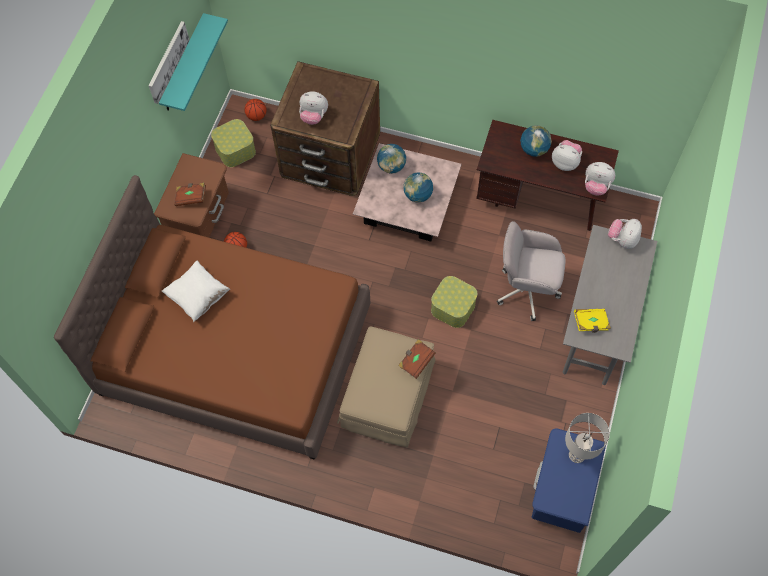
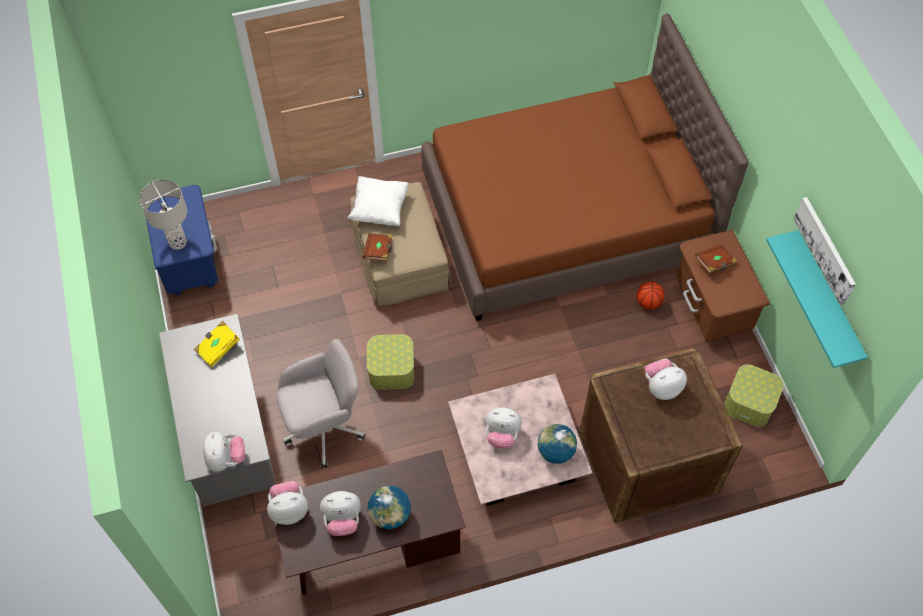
camera: 145 degrees right, 5 degrees down
white pillow [162,261,230,322] -> white pillow moved to [347,176,409,226]
basketball [244,99,266,121] -> none
globe [403,172,433,203] -> plush toy [485,407,522,448]

